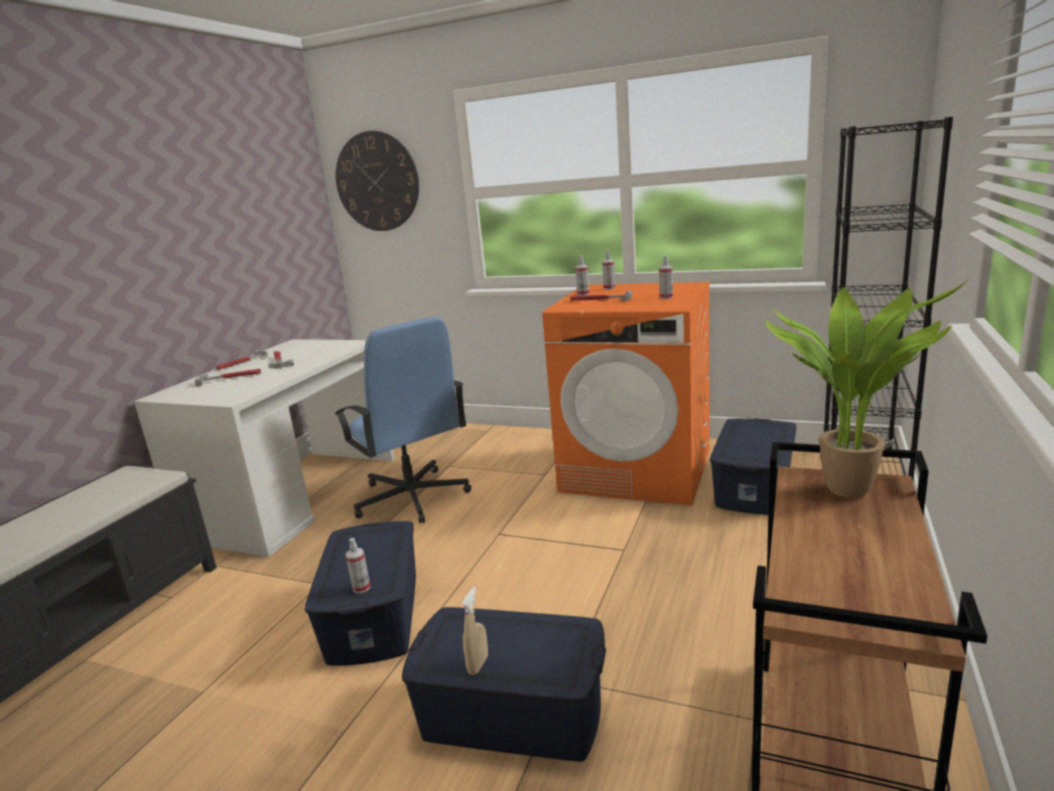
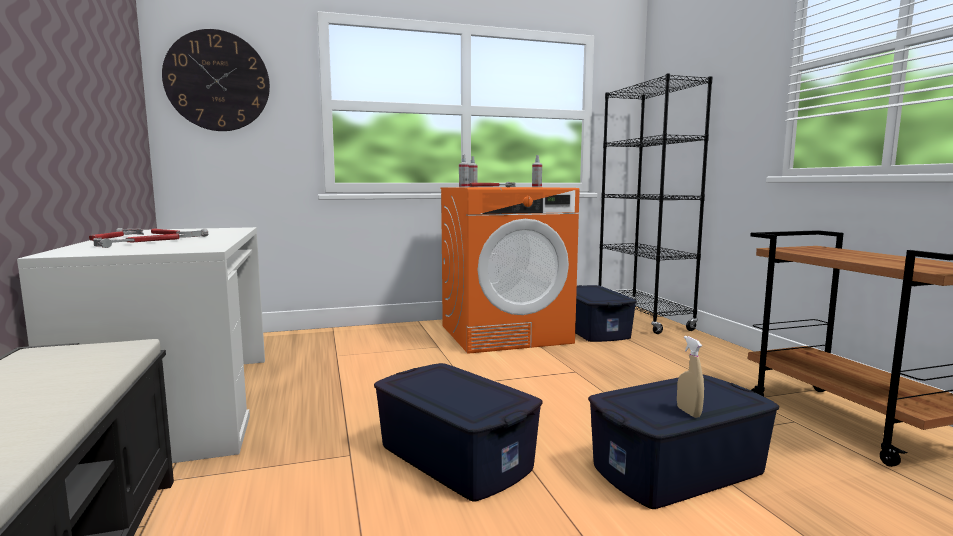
camera: 40 degrees left, 10 degrees down
blue office chair [335,317,471,523] -> none
spray bottle [346,538,370,593] -> none
potted plant [765,280,968,498] -> none

